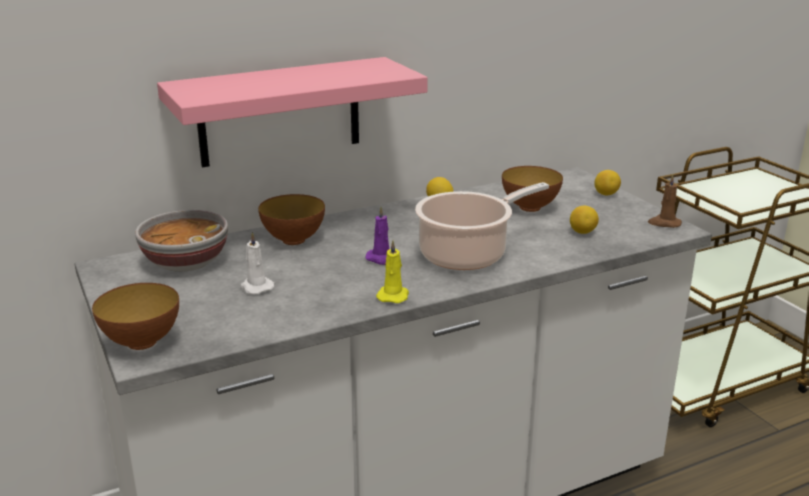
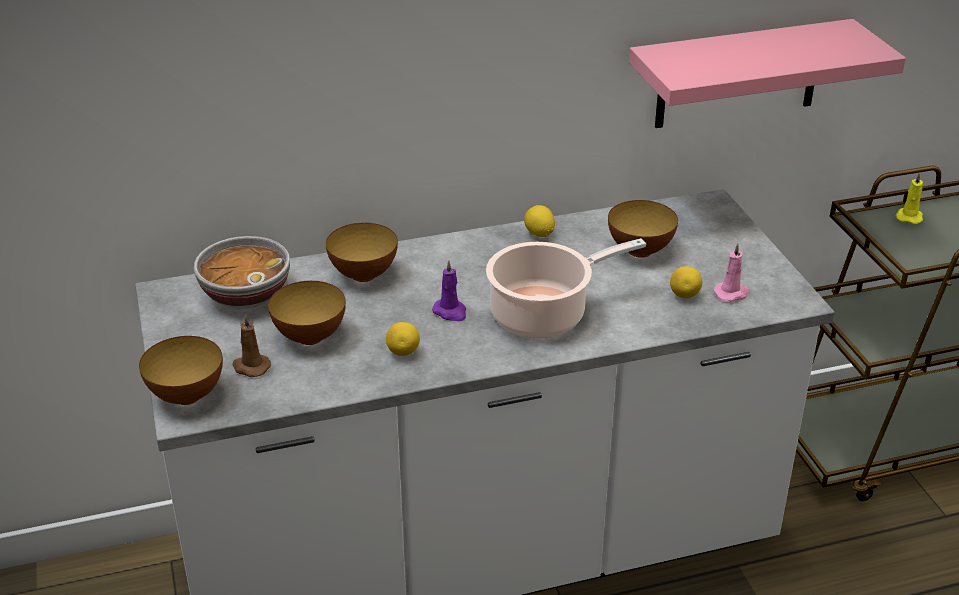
camera: 10 degrees right, 10 degrees up
pink shelf [157,57,428,167] -> pink shelf moved to [629,19,906,128]
white candle [240,232,274,294] -> bowl [268,281,346,345]
yellow candle [376,240,409,303] -> yellow candle moved to [896,172,923,224]
lemon [594,170,621,195] -> lemon moved to [386,322,420,356]
brown candle [648,174,682,228] -> brown candle moved to [233,314,271,377]
none -> pink candle [713,243,750,302]

